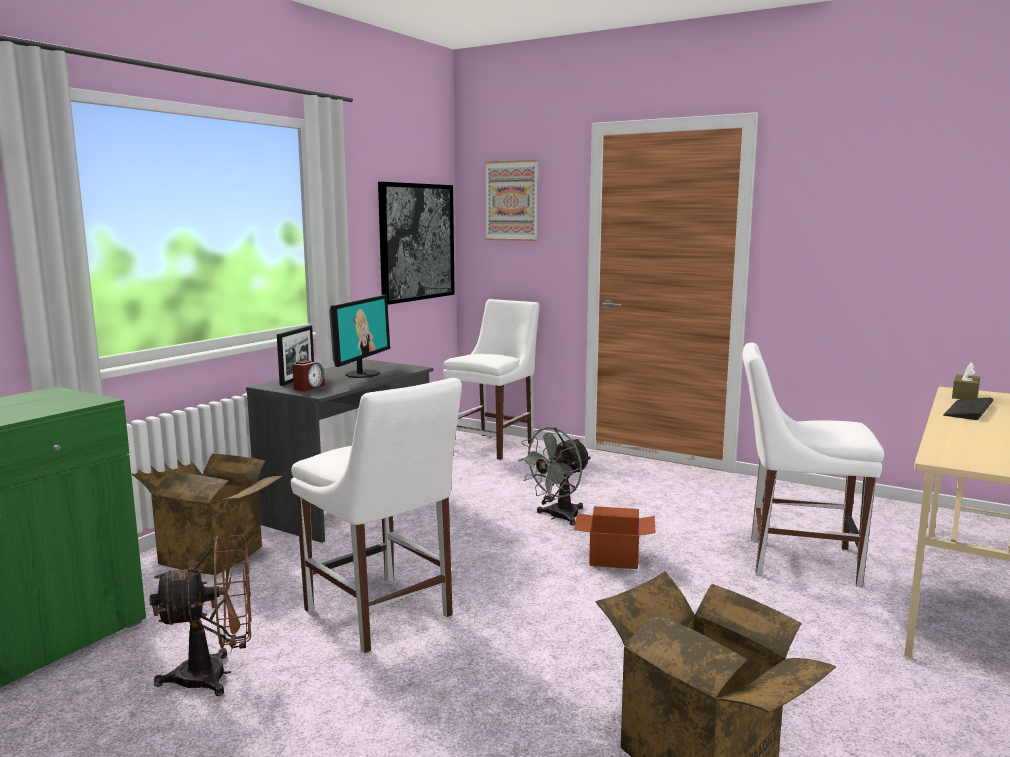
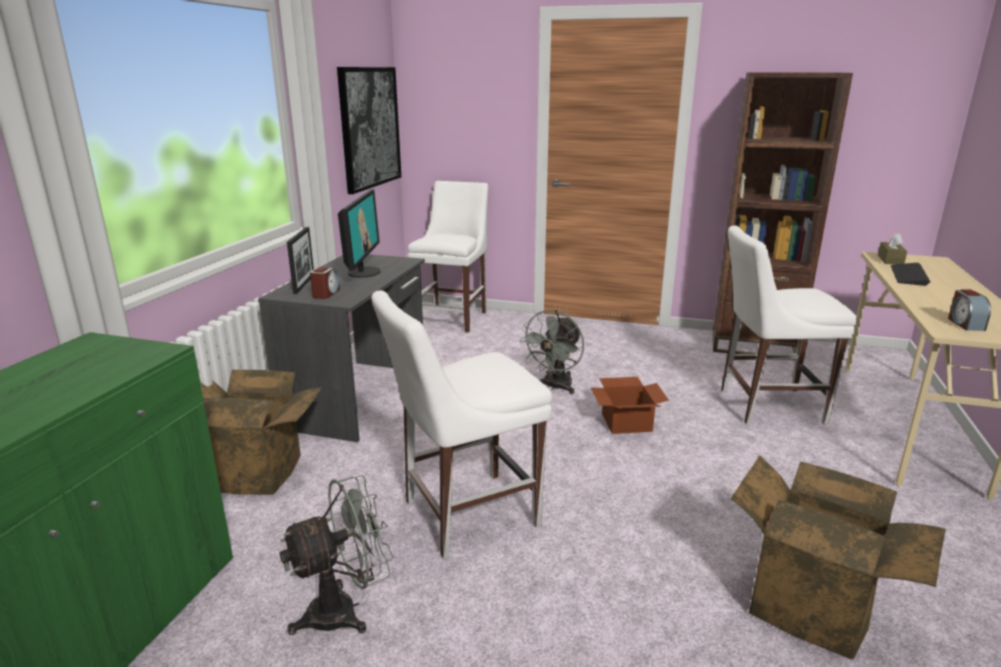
camera: 15 degrees left, 10 degrees up
brown fan [149,535,252,696] -> grey fan [280,475,393,635]
white chair [291,378,462,653] -> white chair turned 120 degrees clockwise [371,290,552,559]
picture [485,160,538,241] -> none
none -> brown bookcase [713,72,853,361]
none -> alarm clock [948,289,991,331]

